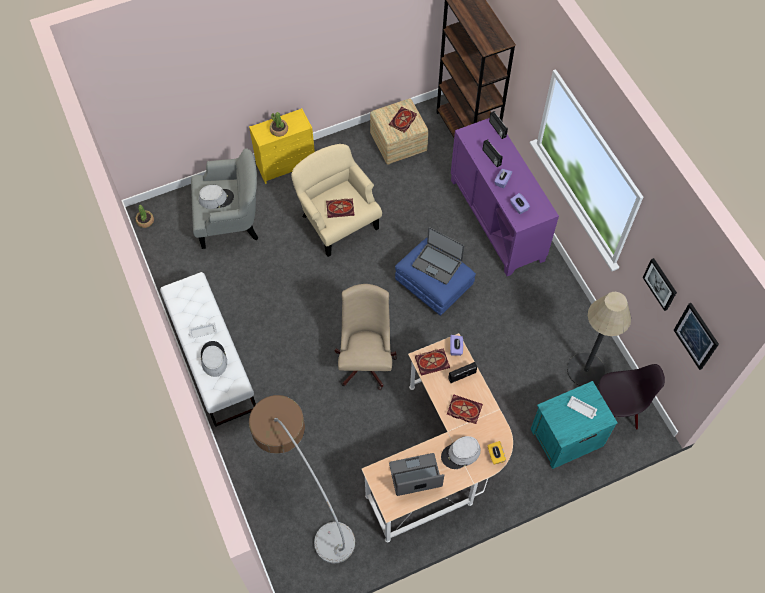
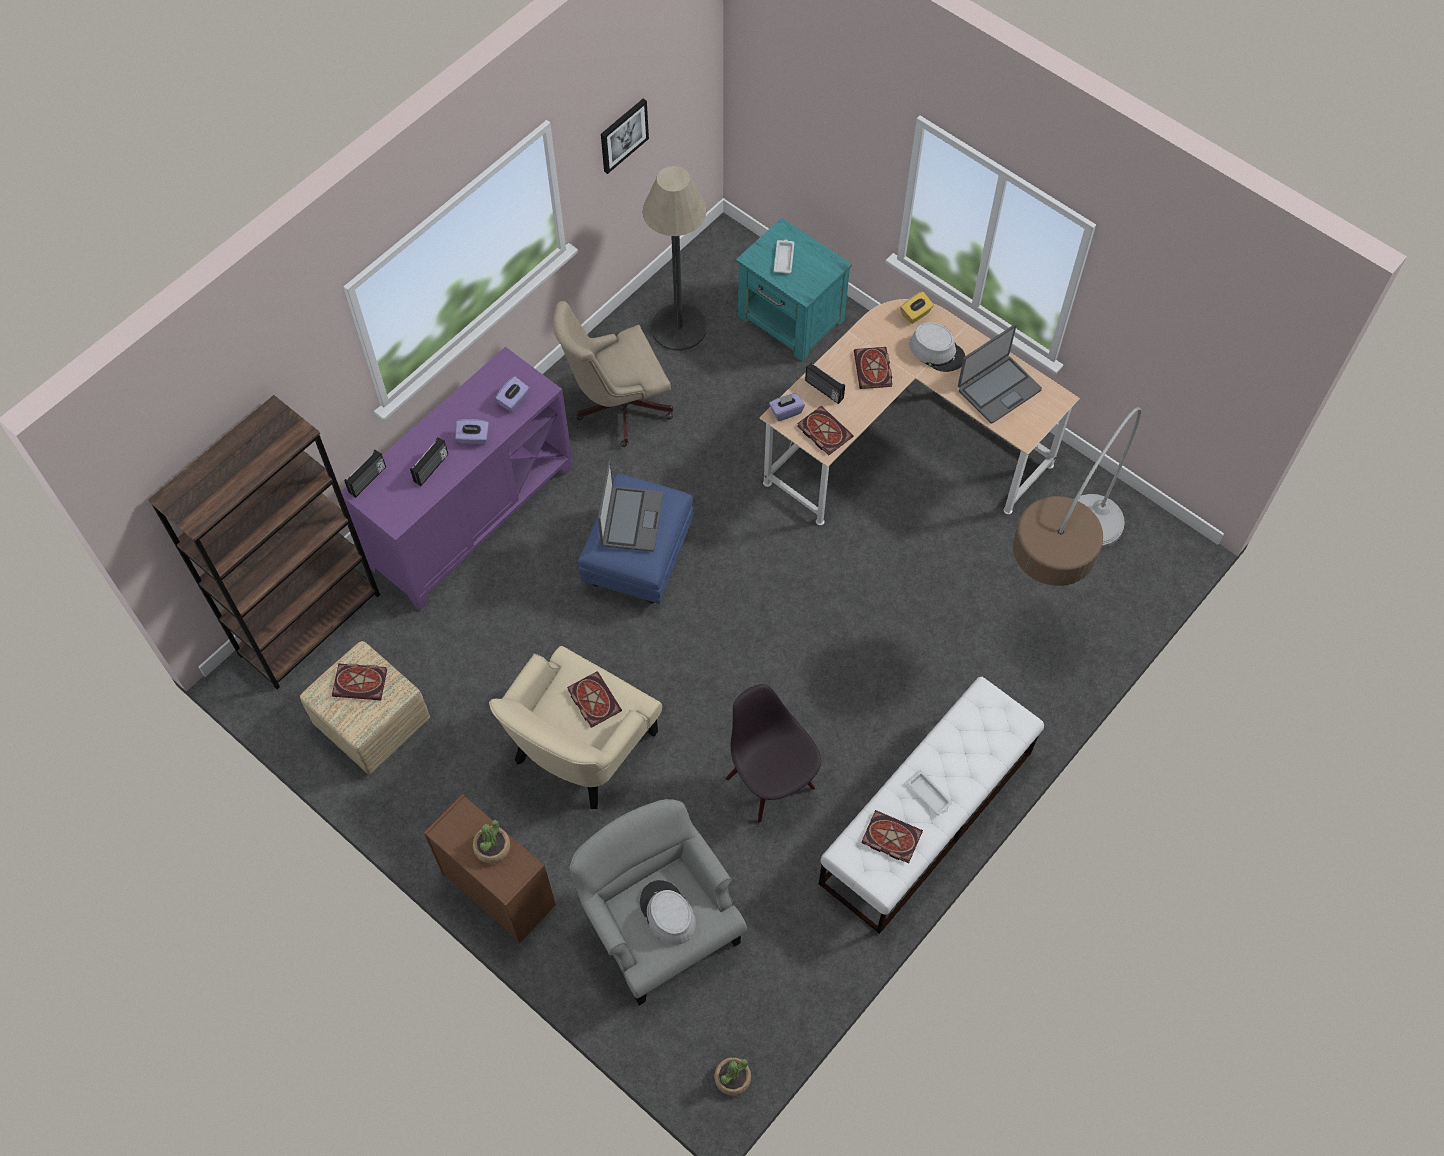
camera: 115 degrees left, 0 degrees up
grey hat [201,341,227,377] -> none
yellow dresser [249,108,315,184] -> brown dresser [424,794,556,943]
beige office chair [335,284,397,390] -> beige office chair moved to [553,301,673,447]
laptop [389,453,444,496] -> laptop turned 90 degrees counterclockwise [958,325,1042,424]
black chair [599,364,665,430] -> black chair moved to [725,684,821,823]
picture [674,303,719,370] -> none
none -> book [861,810,923,863]

